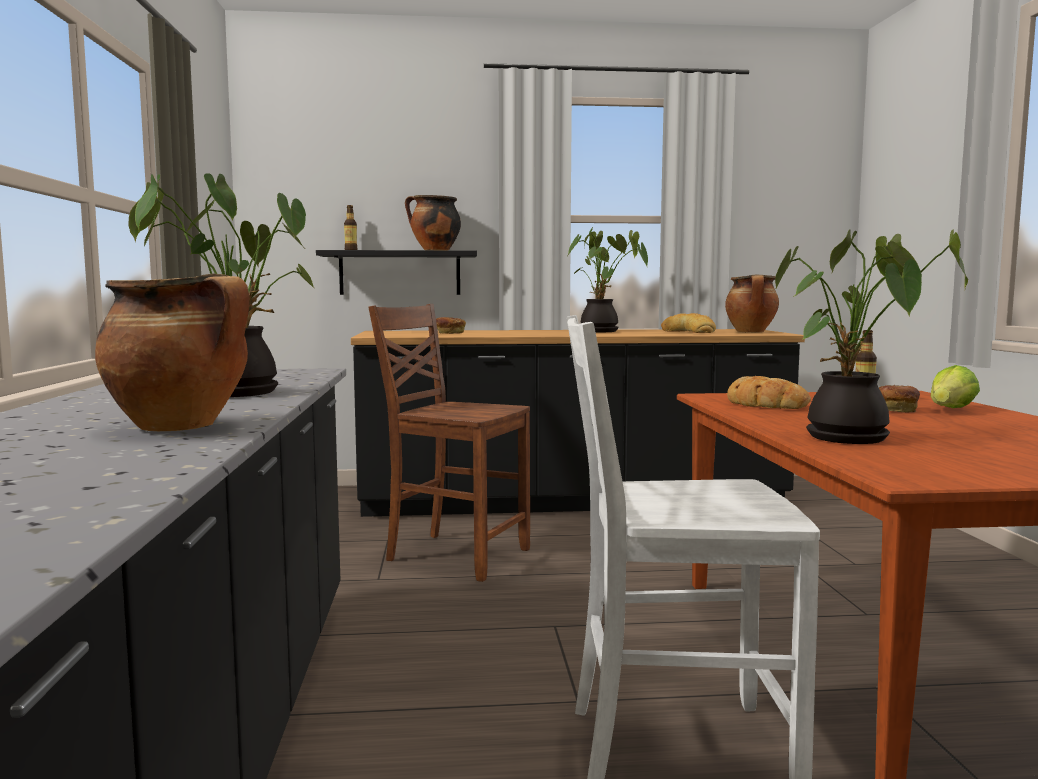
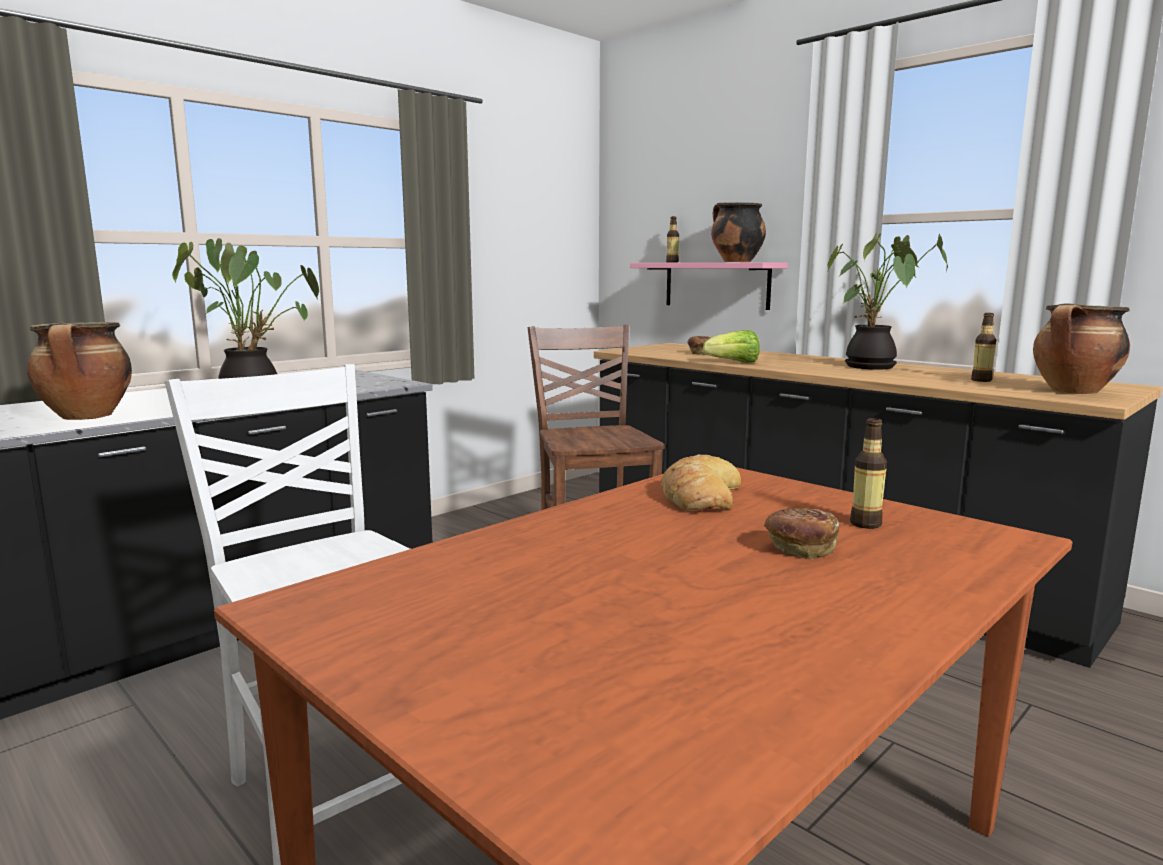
camera: 50 degrees right, 5 degrees up
black shelf [316,250,477,295] -> pink shelf [630,263,788,310]
bread [661,313,716,333] -> bottle [971,313,996,382]
potted plant [775,229,968,444] -> none
lettuce [931,365,980,408] -> lettuce moved to [703,330,760,363]

